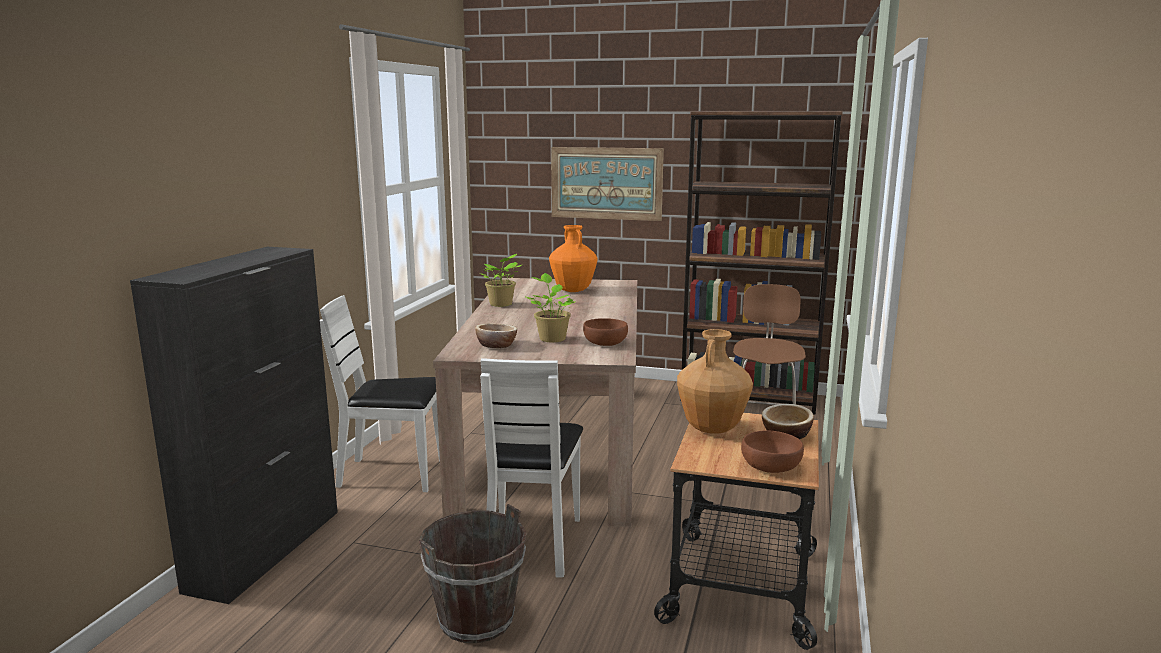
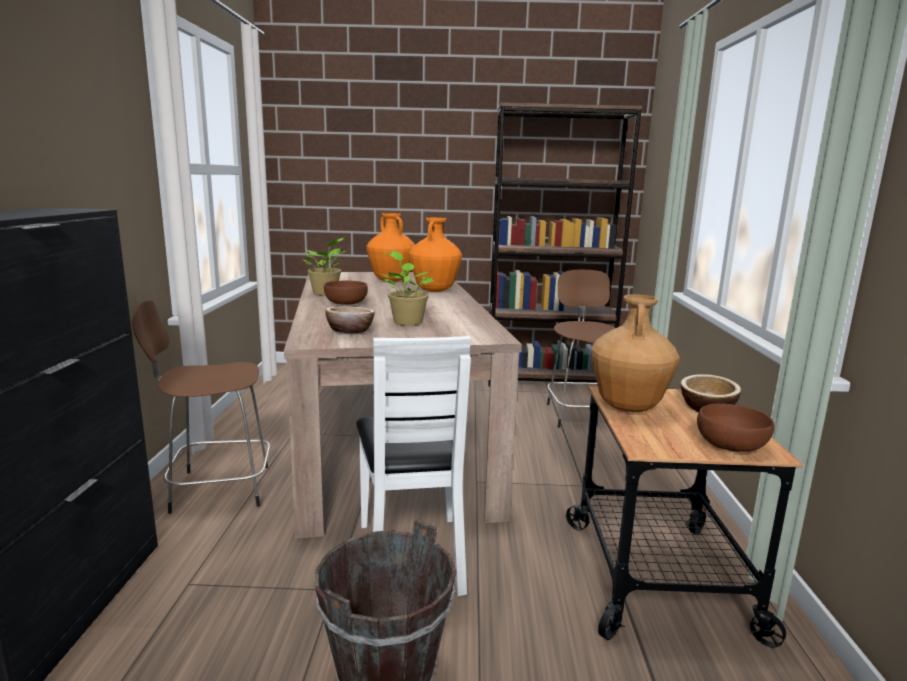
camera: 15 degrees left, 0 degrees up
white chair [320,295,440,492] -> brown stool [132,300,270,514]
picture [551,147,664,221] -> none
brown bowl [583,318,628,346] -> brown bowl moved to [324,281,368,305]
none -> orange vase [409,218,462,292]

